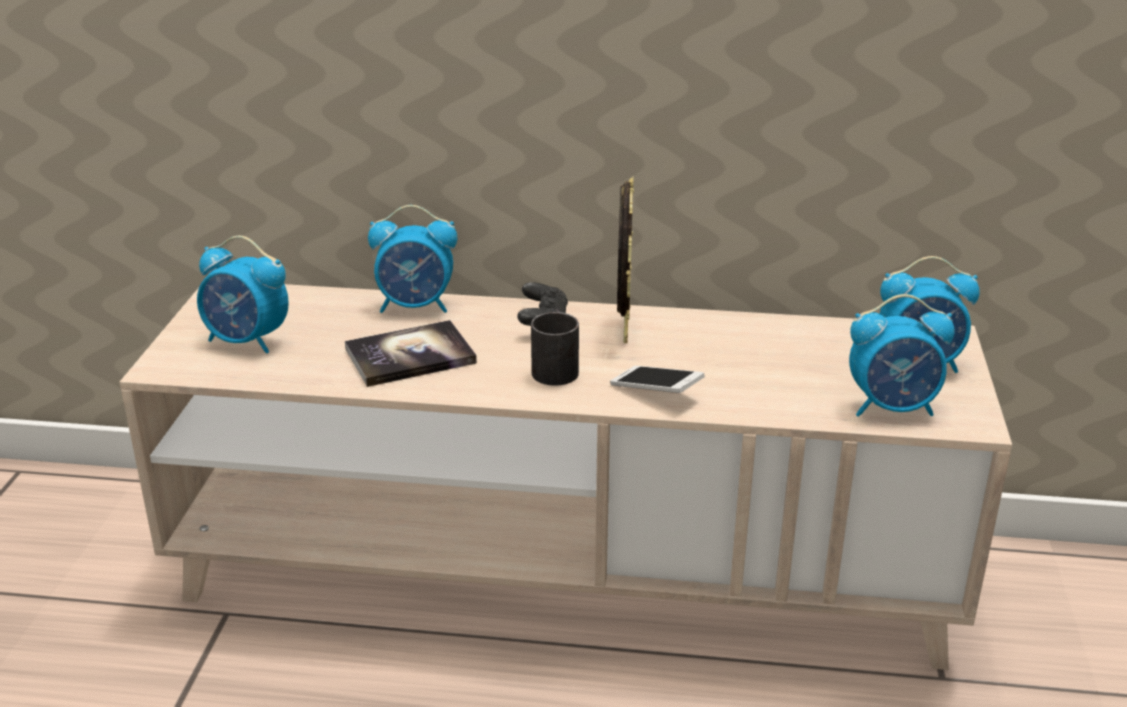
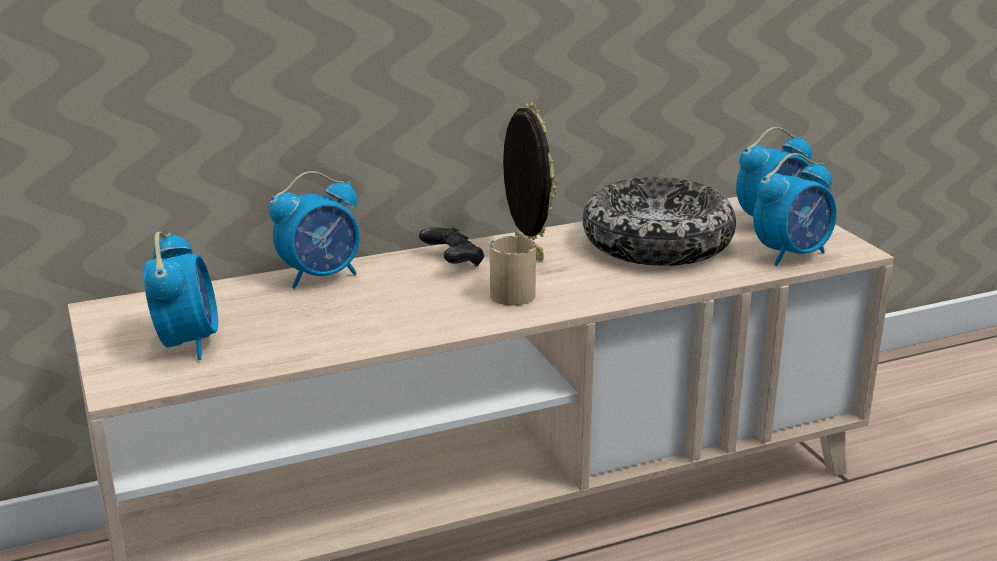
camera: 30 degrees left, 5 degrees down
alarm clock [197,236,289,354] -> alarm clock turned 90 degrees counterclockwise [144,231,218,360]
book [345,320,477,387] -> none
black mug [531,312,579,386] -> beige mug [490,236,536,306]
phone [610,366,705,393] -> none
none -> bowl [583,177,736,266]

